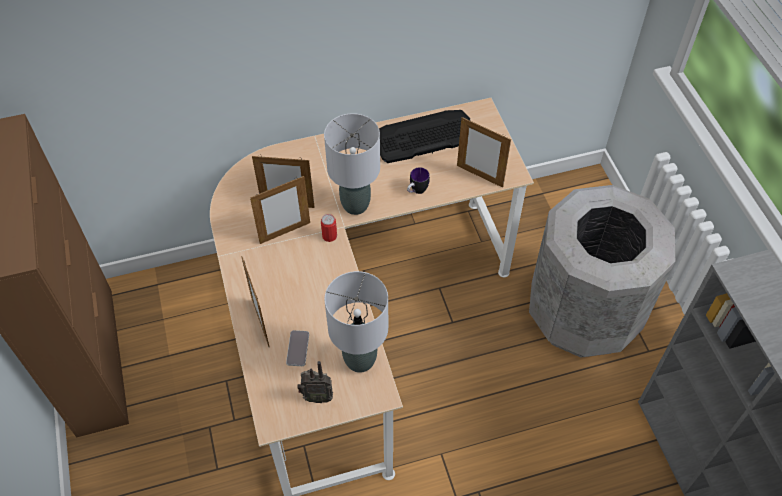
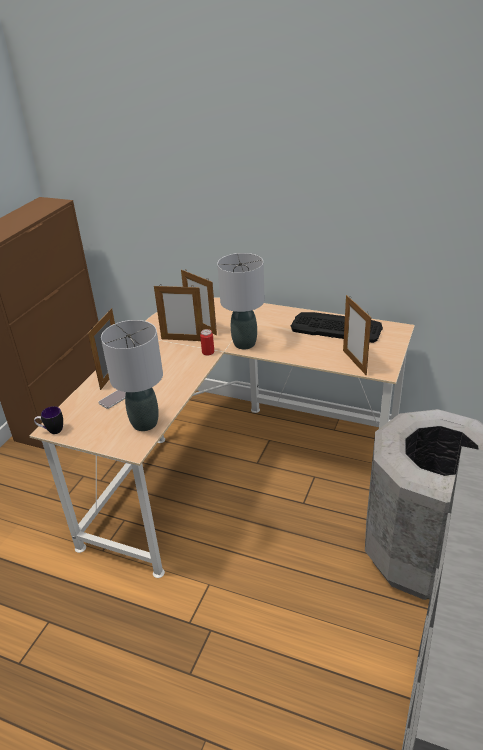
camera: 40 degrees right, 20 degrees down
radio [298,361,333,403] -> none
mug [407,167,430,194] -> mug moved to [34,406,63,434]

